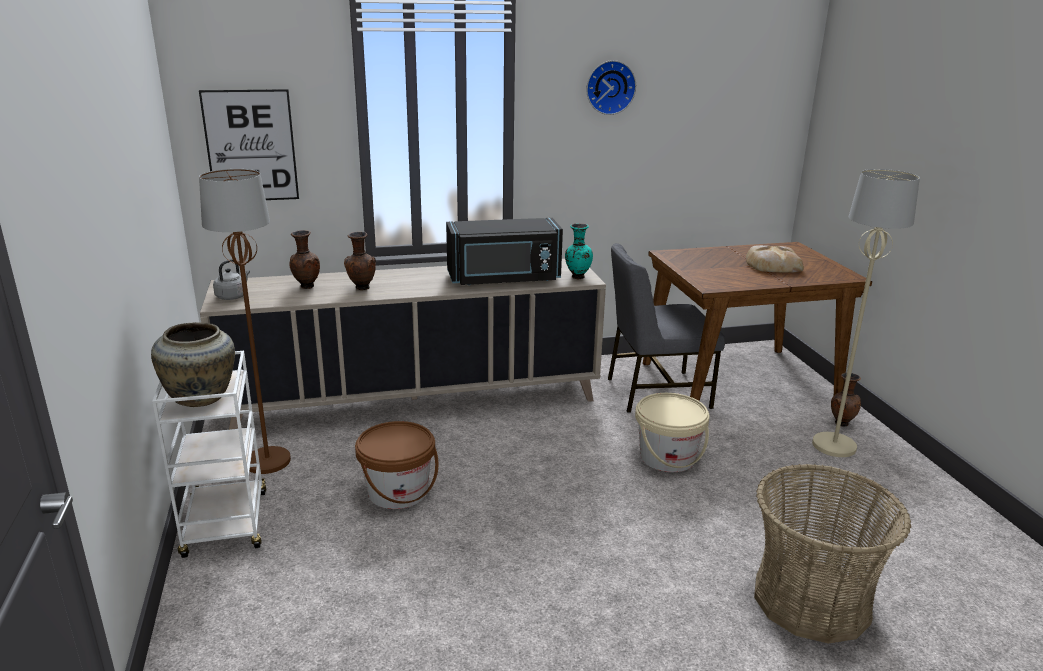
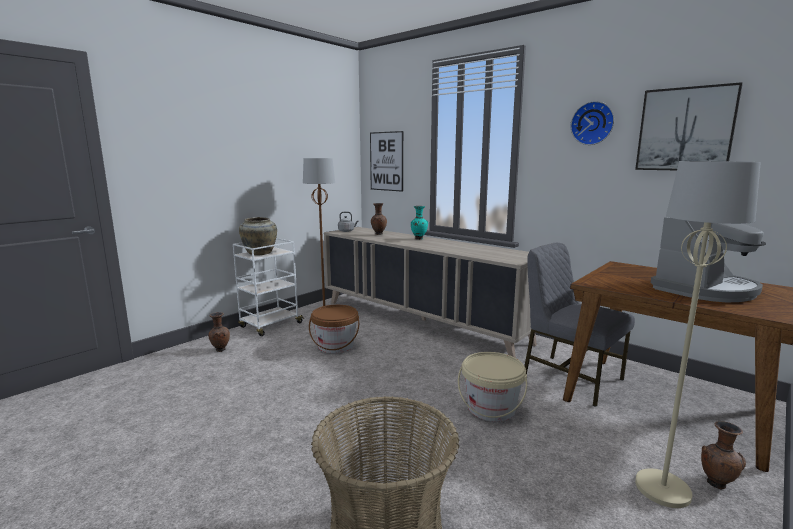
camera: 55 degrees right, 10 degrees down
brown vase [344,232,376,290] -> brown vase moved to [208,312,230,352]
black microwave [446,218,563,285] -> none
turquoise vase [565,223,593,279] -> turquoise vase moved to [411,206,428,239]
bread [746,245,804,273] -> coffee machine [651,217,766,302]
none -> picture [635,82,743,170]

